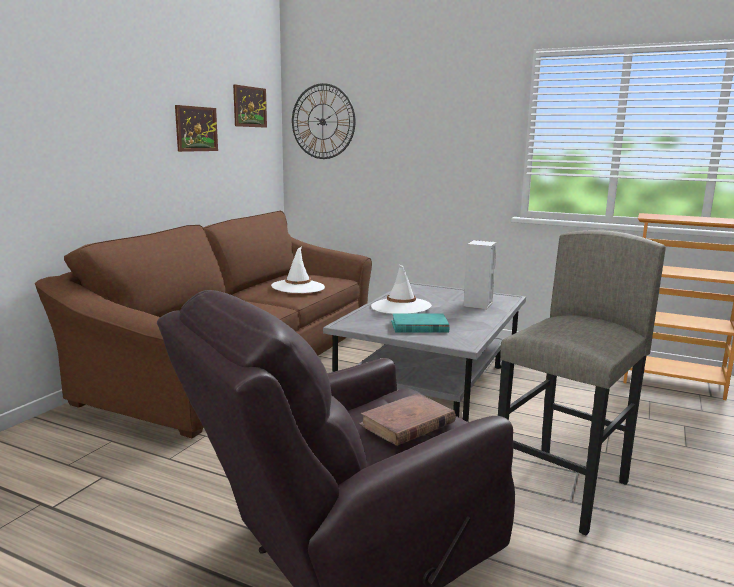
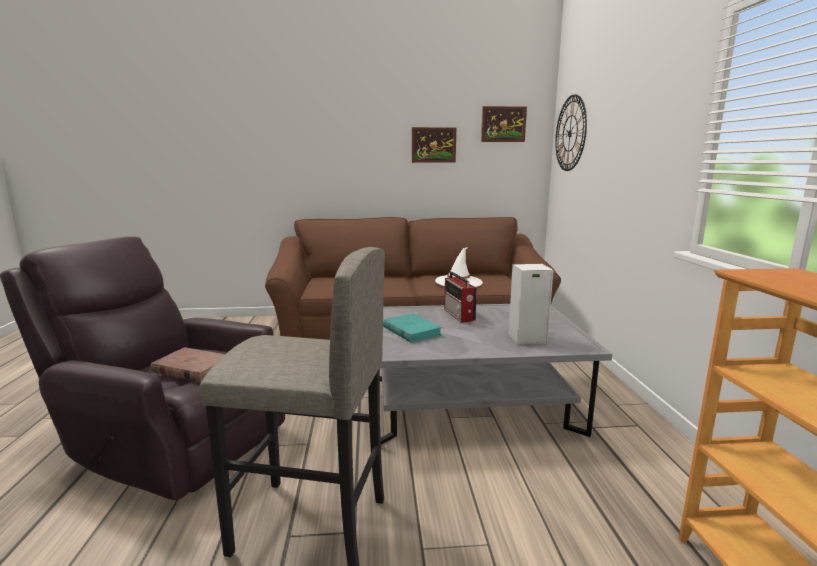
camera: 60 degrees right, 0 degrees up
white hat [371,264,432,314] -> radio [444,272,477,323]

